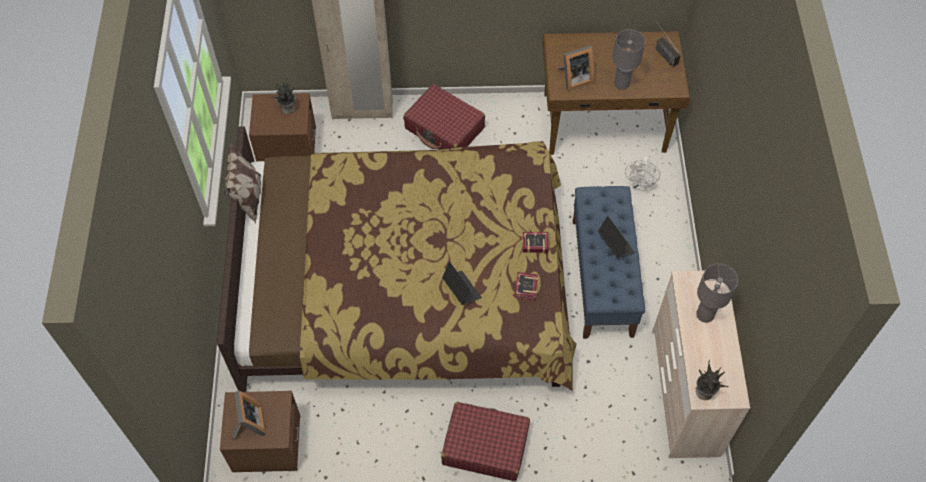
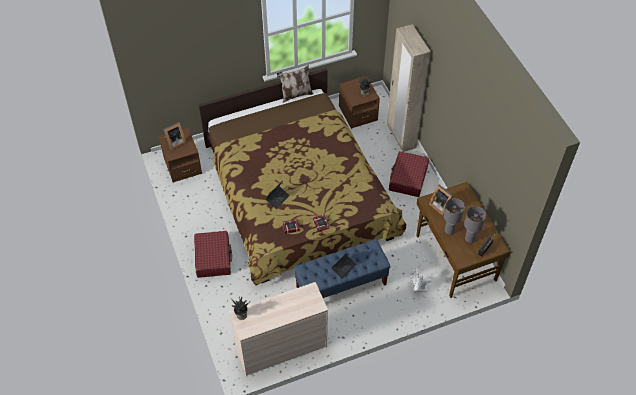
camera: 70 degrees right, 5 degrees down
grey table lamp [696,263,738,323] -> grey table lamp moved to [464,206,486,243]

